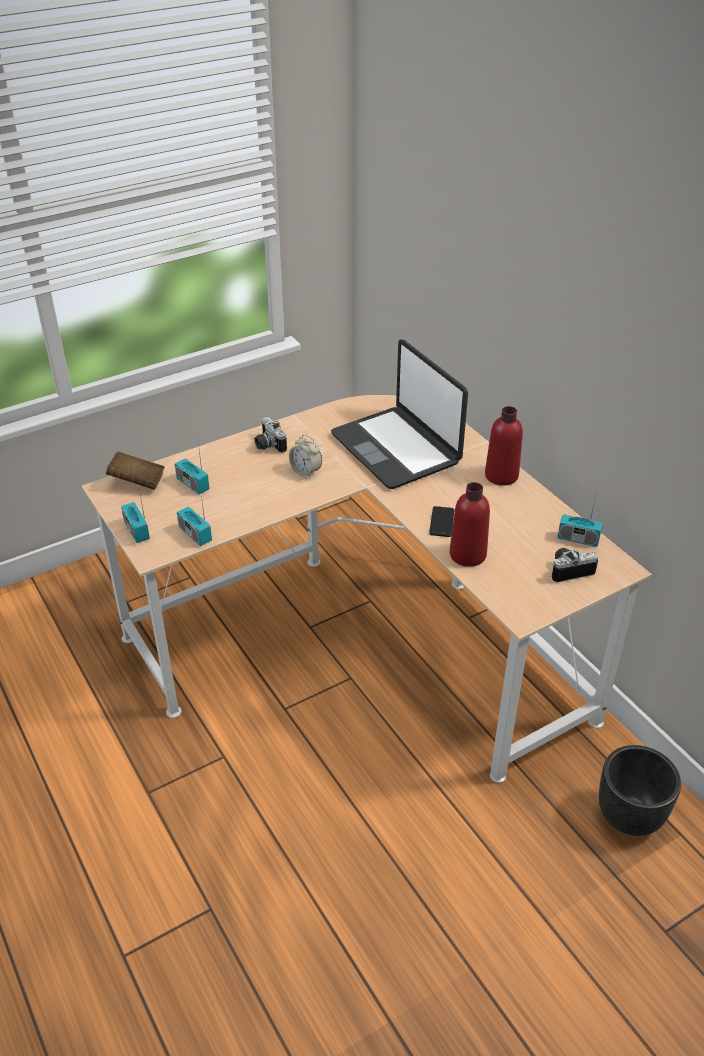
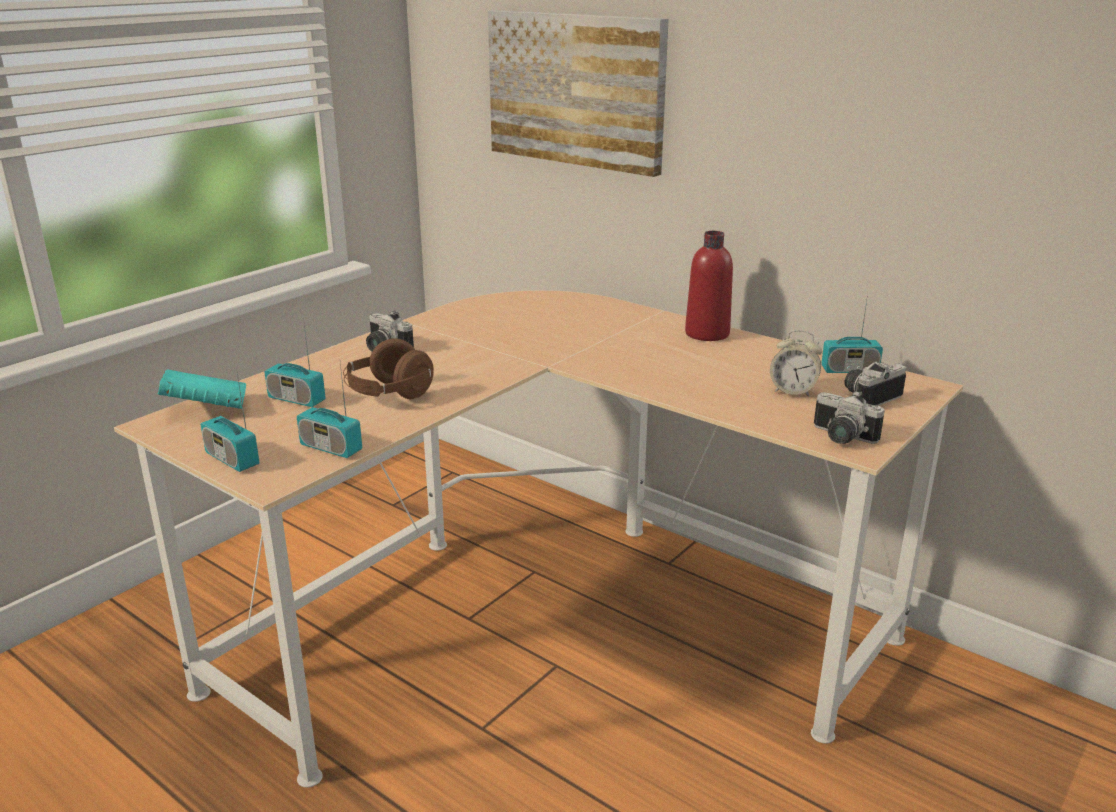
camera: 20 degrees left, 15 degrees down
brown book [106,451,165,490] -> turquoise book [158,369,246,409]
alarm clock [289,435,322,478] -> alarm clock moved to [770,330,822,397]
laptop [331,339,468,489] -> none
phone [429,506,454,537] -> none
red bottle [450,482,490,567] -> none
black planter [599,745,681,836] -> none
none -> brown headphones [343,338,434,399]
none -> picture [488,10,669,177]
none -> camera [814,391,885,444]

